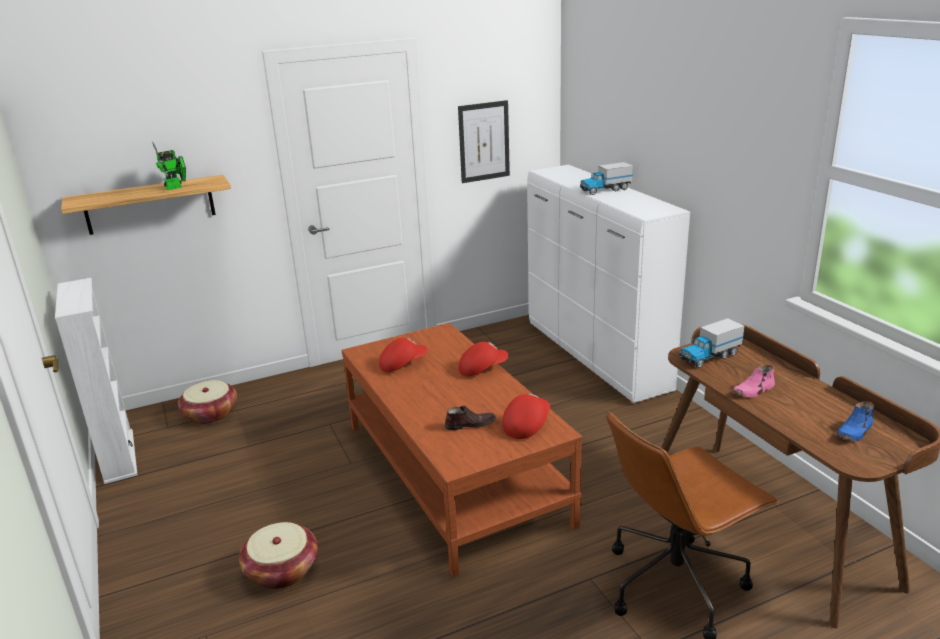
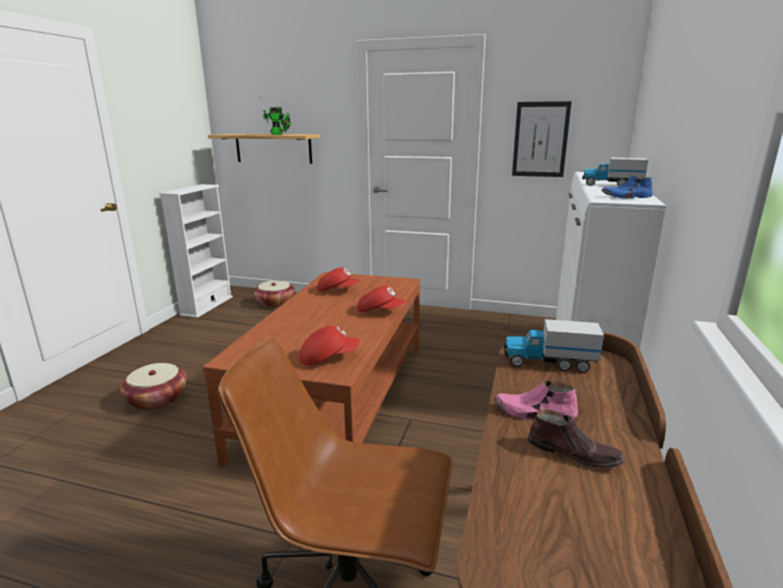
camera: 40 degrees right, 5 degrees down
brown shoe [445,406,496,430] -> brown shoe moved to [528,410,626,468]
blue shoe [836,401,874,440] -> blue shoe moved to [601,175,653,199]

